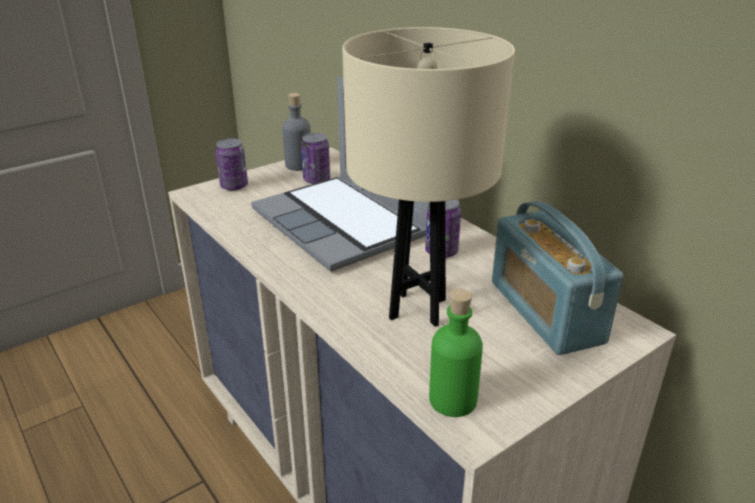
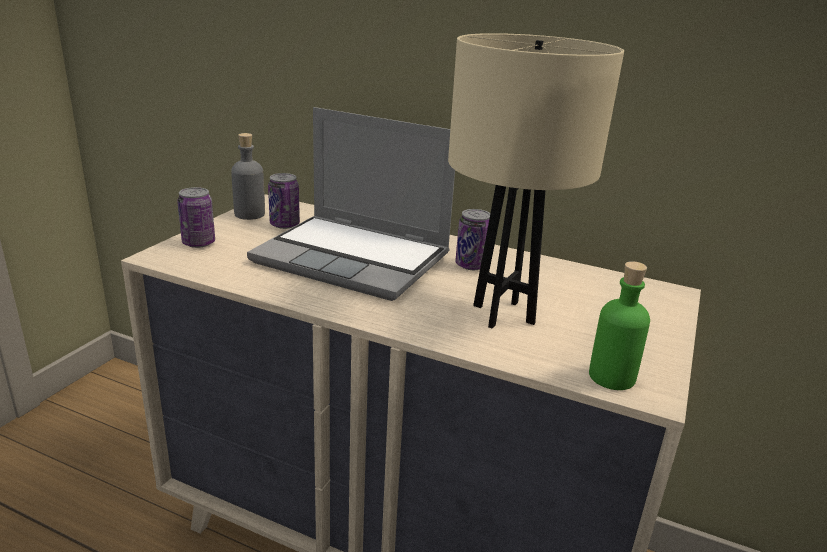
camera: 30 degrees left, 5 degrees down
radio [492,201,623,355] -> none

